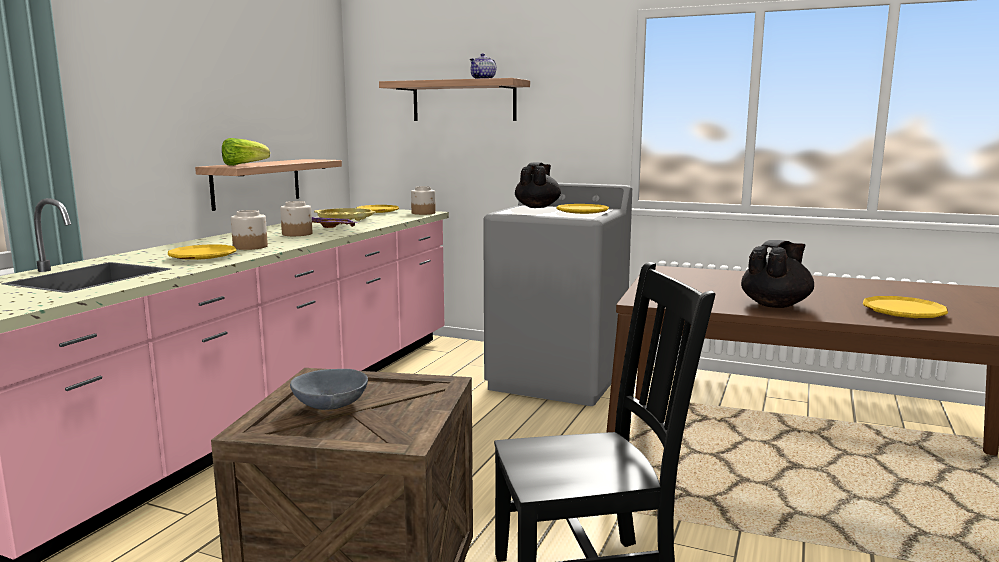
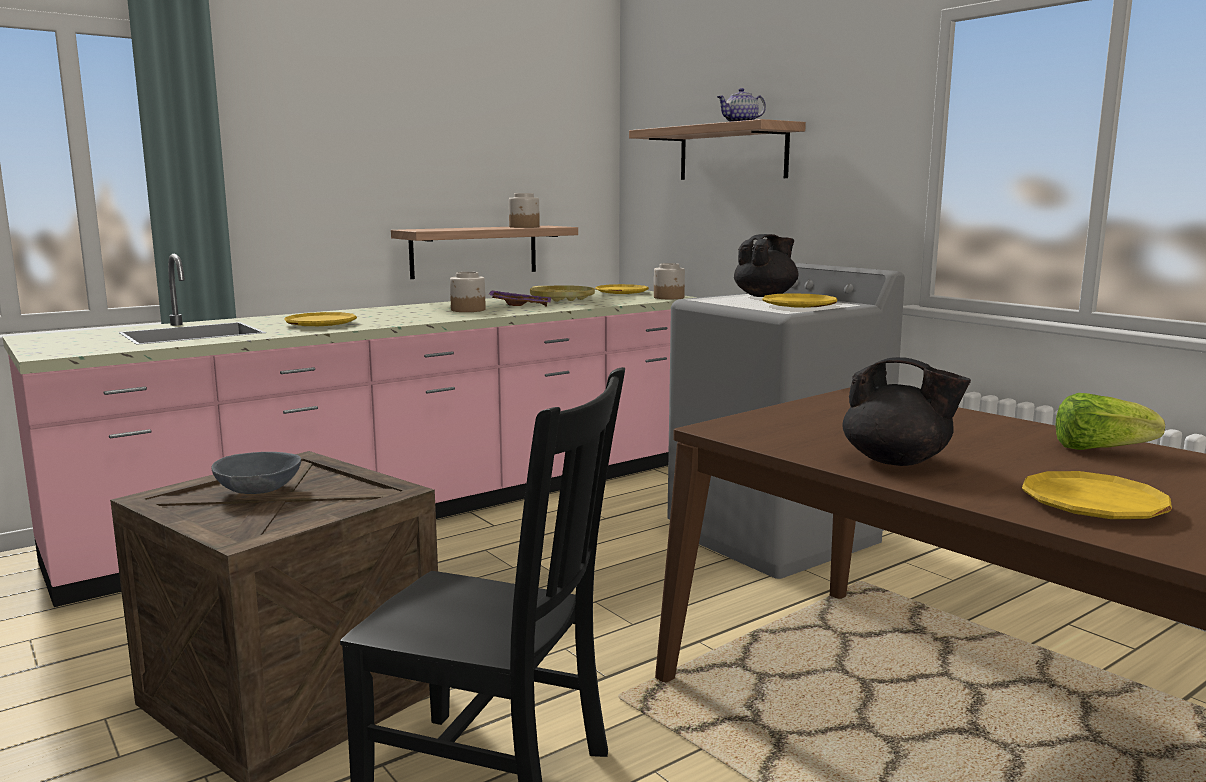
camera: 30 degrees right, 0 degrees up
lettuce [222,138,270,166] -> lettuce moved to [1056,393,1165,450]
jar [231,210,268,250] -> jar moved to [509,193,540,228]
black teapot [741,240,814,308] -> black teapot turned 45 degrees clockwise [842,357,971,466]

